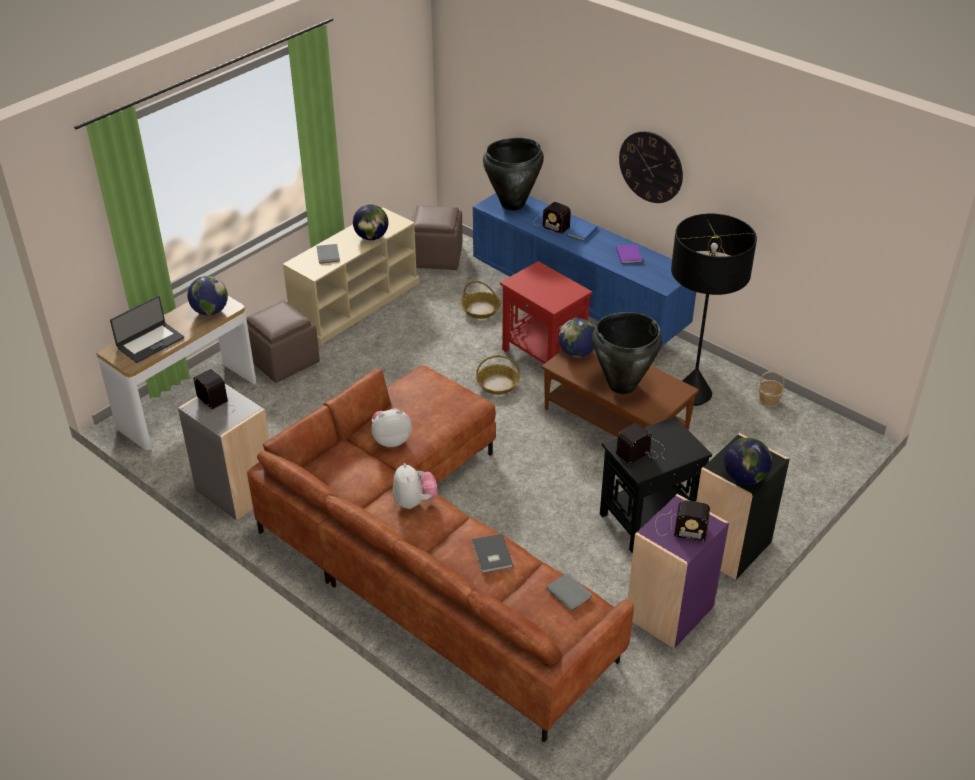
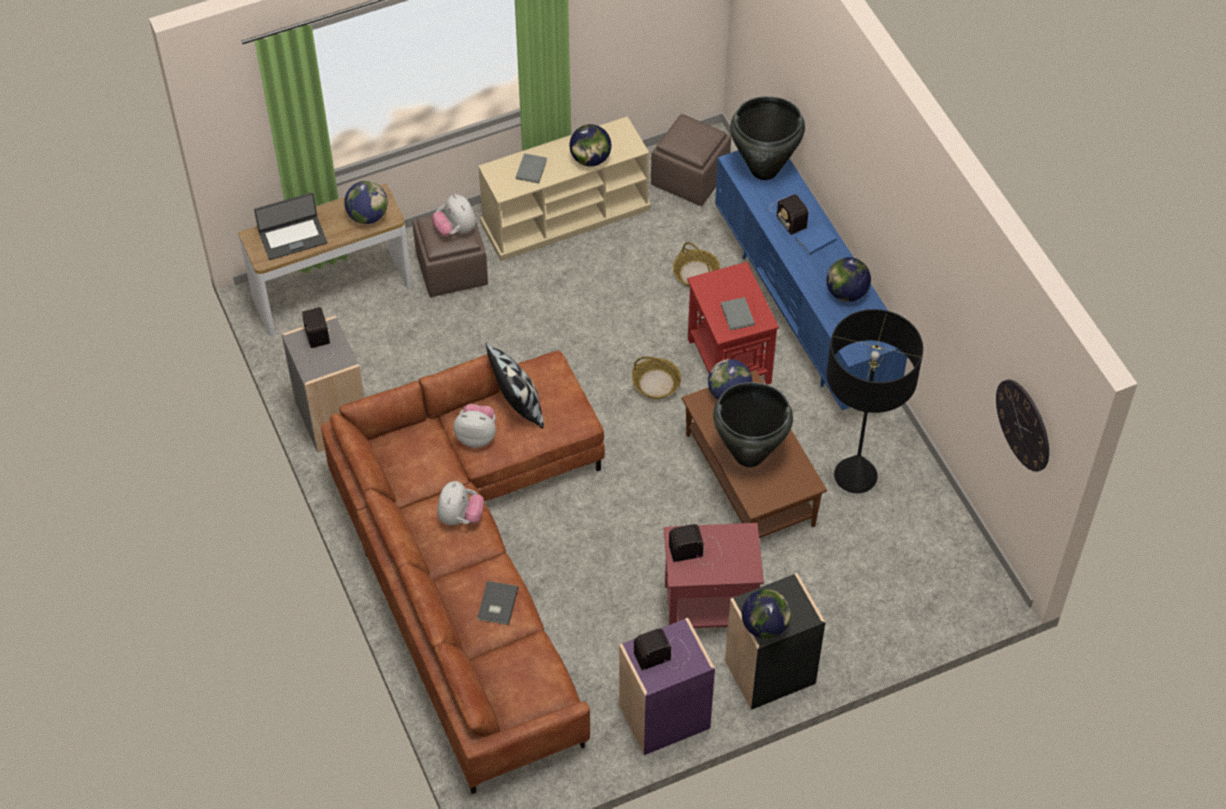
camera: 25 degrees right, 15 degrees up
grey book [547,573,592,611] -> grey book moved to [721,297,755,330]
black side table [600,416,712,553] -> red side table [664,523,764,628]
purple book [616,245,642,264] -> globe [826,257,871,302]
wall clock [619,131,683,203] -> wall clock moved to [996,380,1049,472]
radio [655,500,710,541] -> radio turned 120 degrees clockwise [634,629,690,671]
basket [758,371,785,408] -> none
none -> plush toy [432,194,476,236]
none -> pillow [486,343,543,429]

